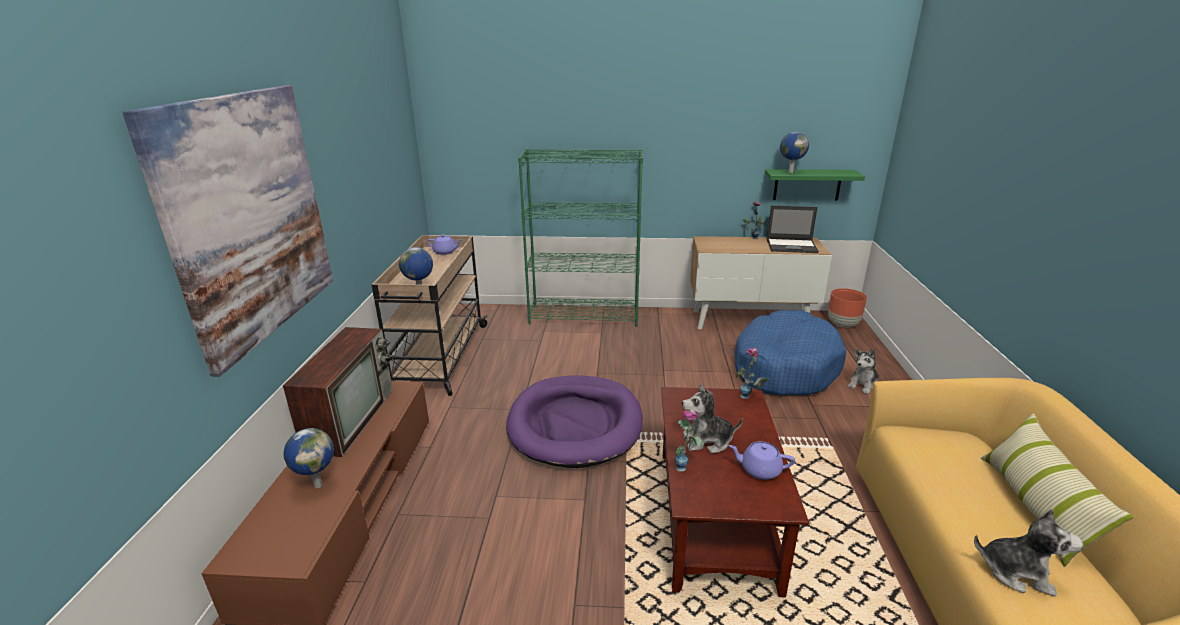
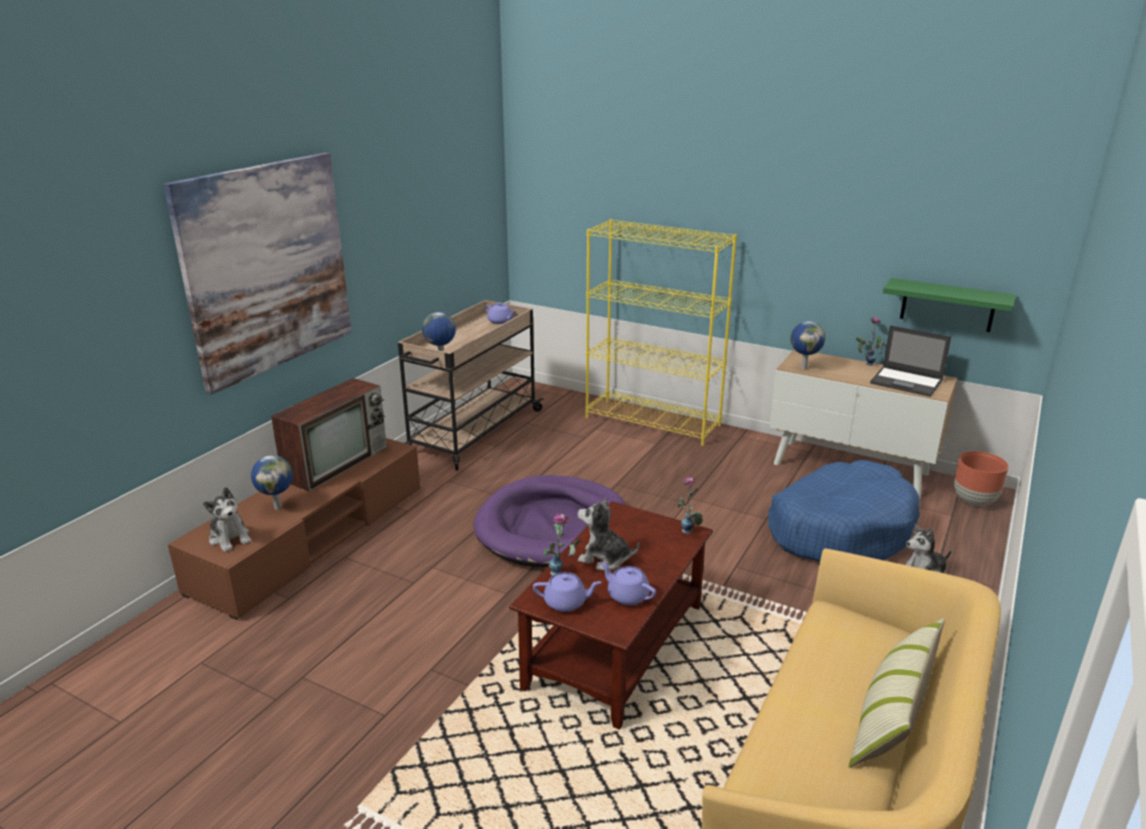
camera: 25 degrees right, 0 degrees up
green bookcase [518,149,643,327] -> yellow bookcase [585,219,737,446]
globe [780,132,809,173] -> globe moved to [790,321,825,369]
plush toy [974,509,1083,596] -> plush toy moved to [203,487,252,552]
none -> purple teapot [533,572,601,612]

